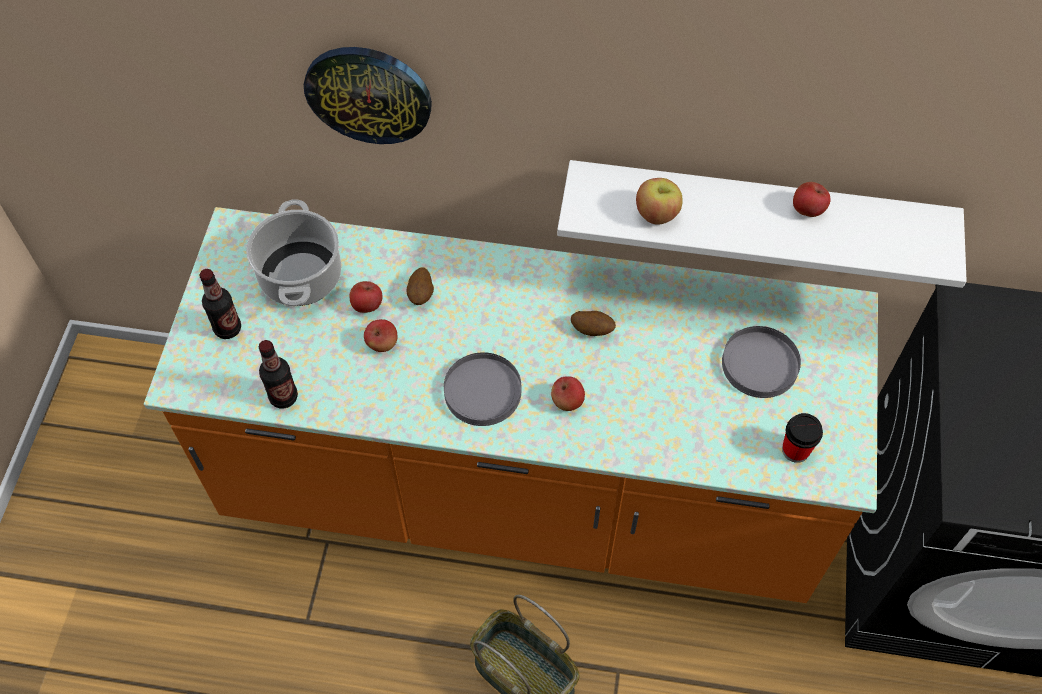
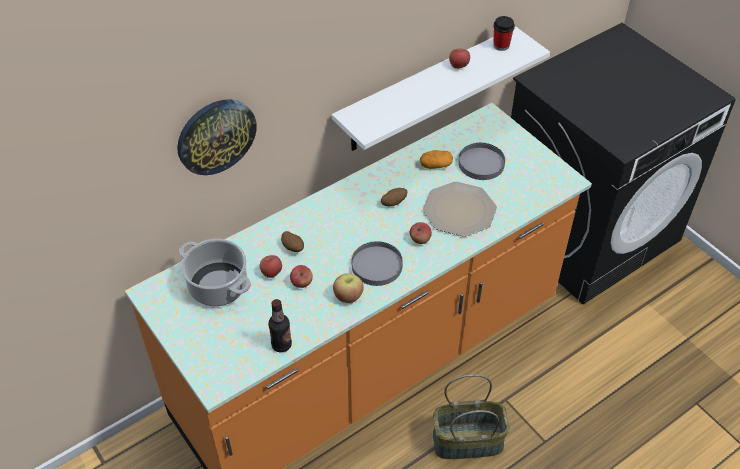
camera: 45 degrees left, 10 degrees down
bottle [199,269,241,339] -> none
apple [636,178,683,225] -> apple moved to [333,273,364,303]
cup [782,413,823,463] -> cup moved to [493,16,515,51]
none -> potato [420,150,453,169]
none -> plate [423,182,497,237]

